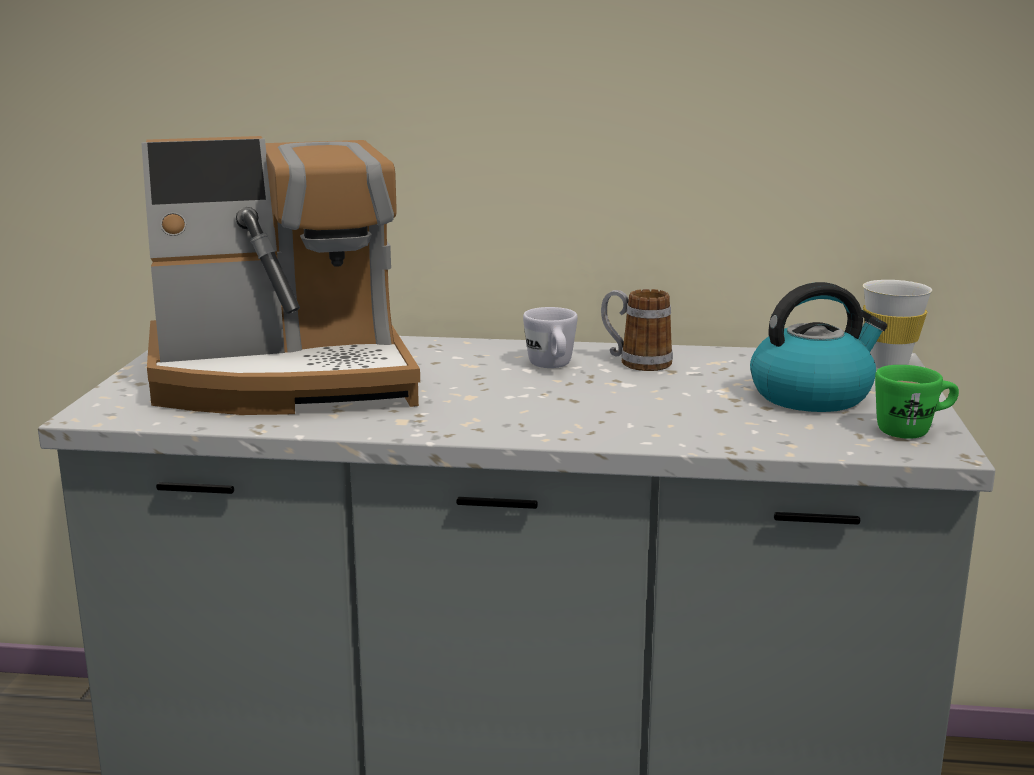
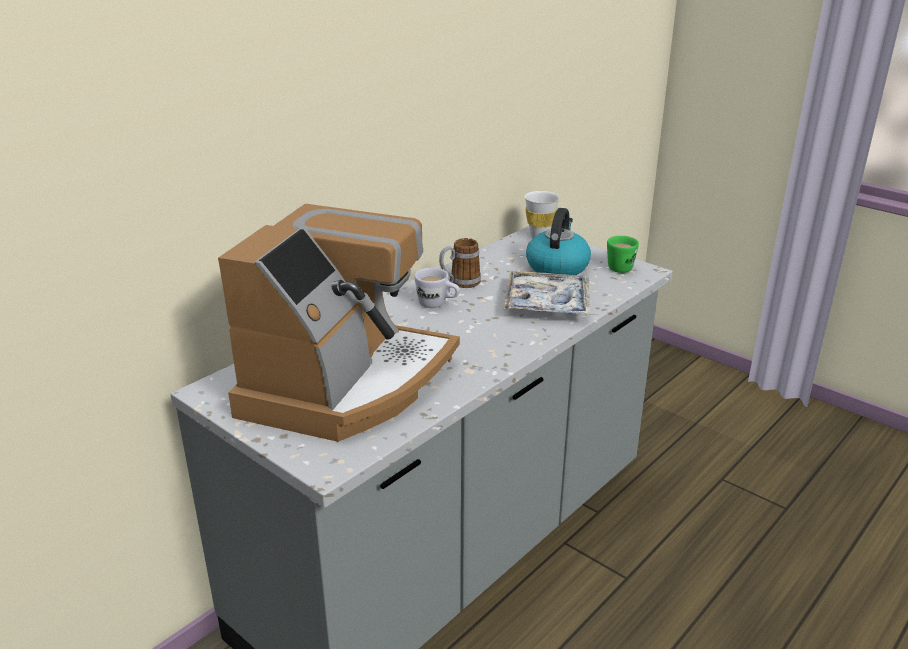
camera: 55 degrees left, 10 degrees up
none -> tray [504,271,590,315]

